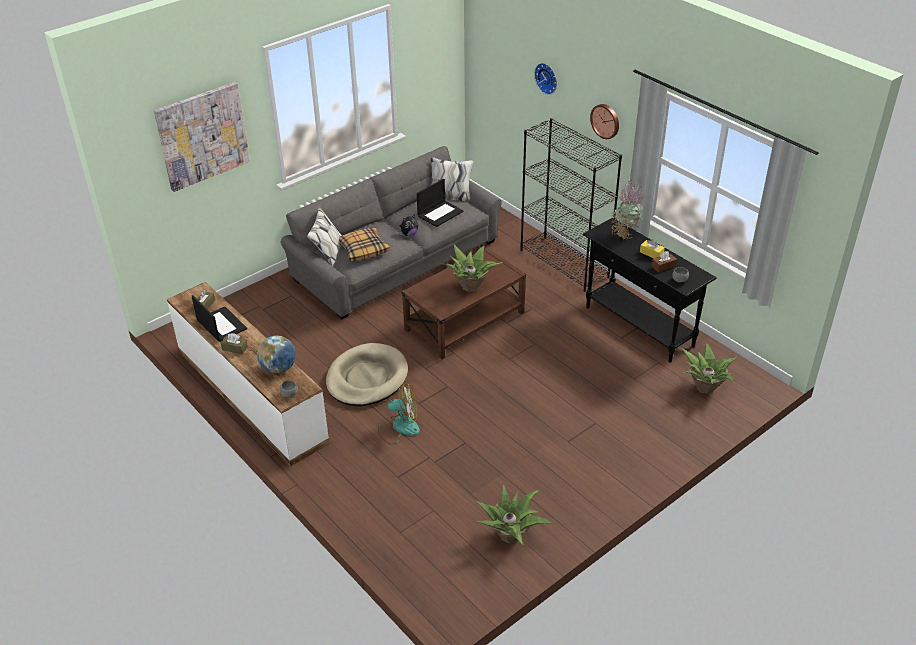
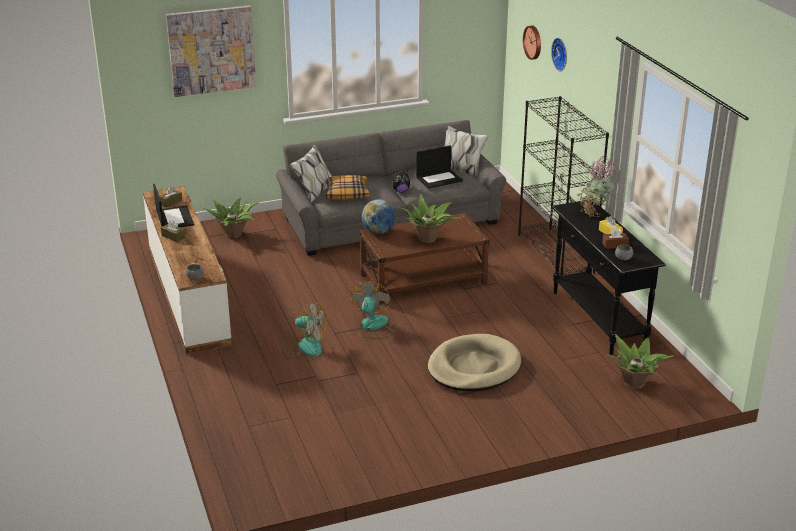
camera: 20 degrees right, 10 degrees down
globe [257,335,296,374] -> globe moved to [362,199,396,234]
beige dog bed [326,343,408,406] -> beige dog bed moved to [428,334,521,391]
potted plant [476,485,551,545] -> potted plant moved to [203,198,260,238]
wall clock [590,104,619,139] -> wall clock moved to [523,26,541,60]
none -> fan [351,281,395,339]

